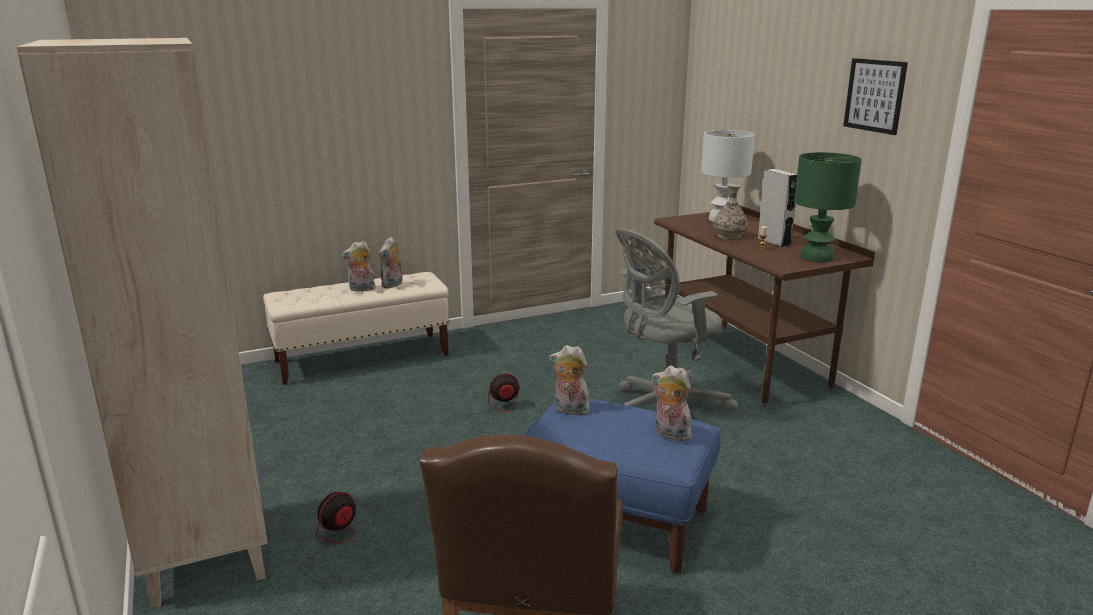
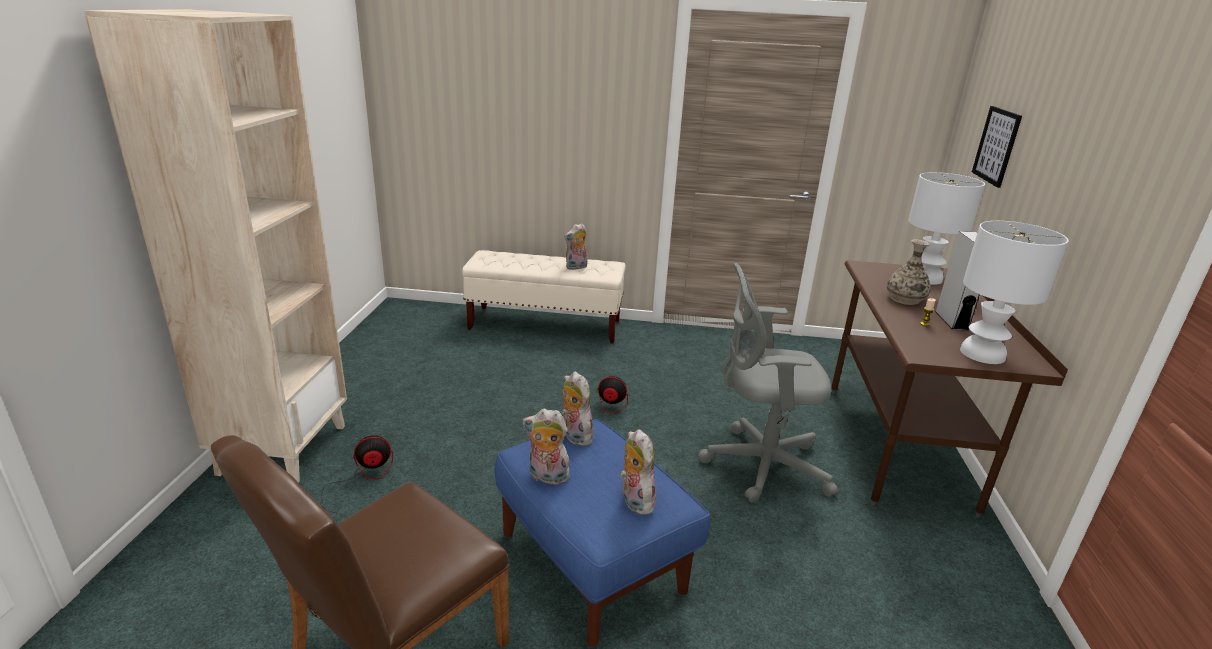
camera: 30 degrees right, 5 degrees up
plush toy [342,241,375,292] -> plush toy moved to [523,409,572,485]
green table lamp [794,152,862,262] -> white table lamp [960,221,1069,364]
picture [843,58,908,135] -> picture moved to [972,106,1022,188]

